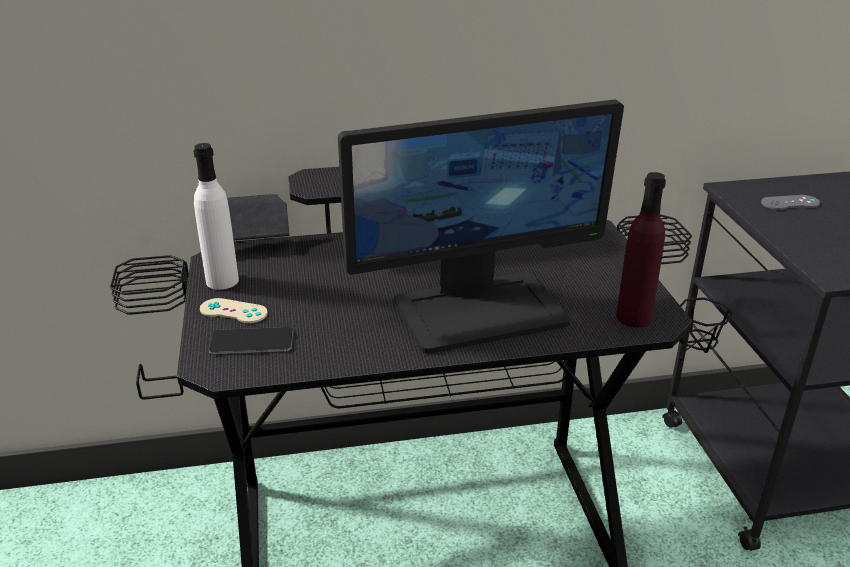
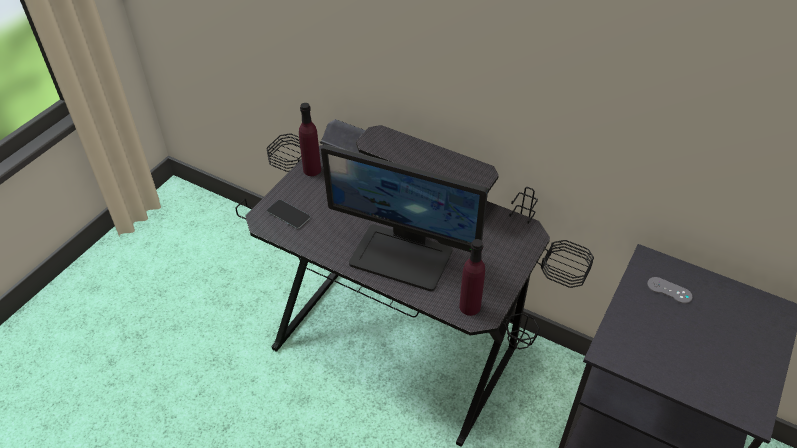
camera: 40 degrees right, 15 degrees up
white bottle [194,143,239,290] -> purple bottle [299,103,321,176]
beige game controller [200,298,268,323] -> none

